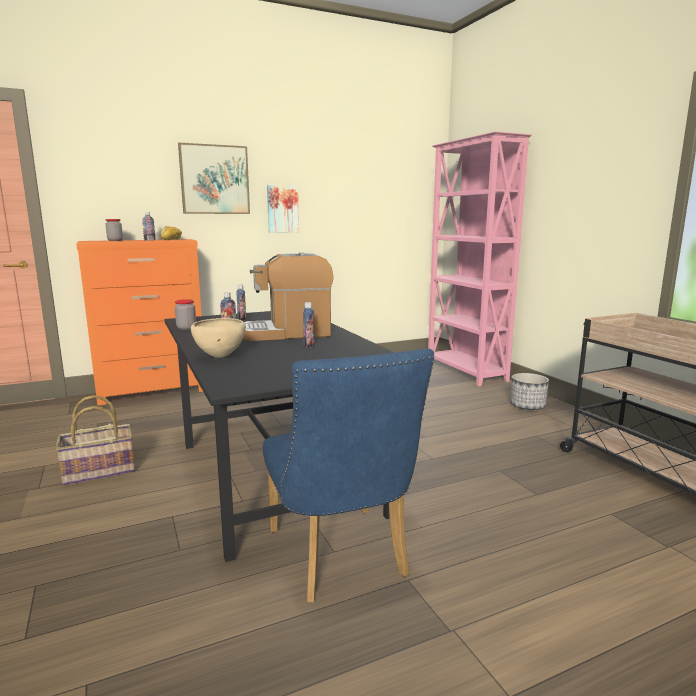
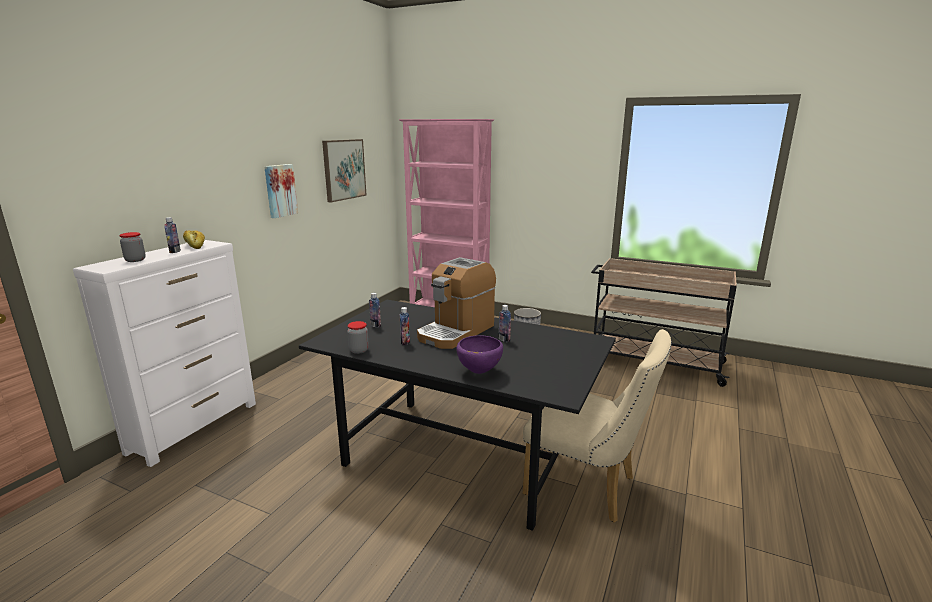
camera: 40 degrees left, 5 degrees up
basket [56,395,135,485] -> none
orange dresser [76,239,203,405] -> white dresser [73,240,256,467]
picture [178,143,250,214] -> picture moved to [322,139,367,202]
beige bowl [191,318,245,358] -> purple bowl [456,335,503,374]
blue chair [263,348,434,603] -> beige chair [522,329,672,523]

